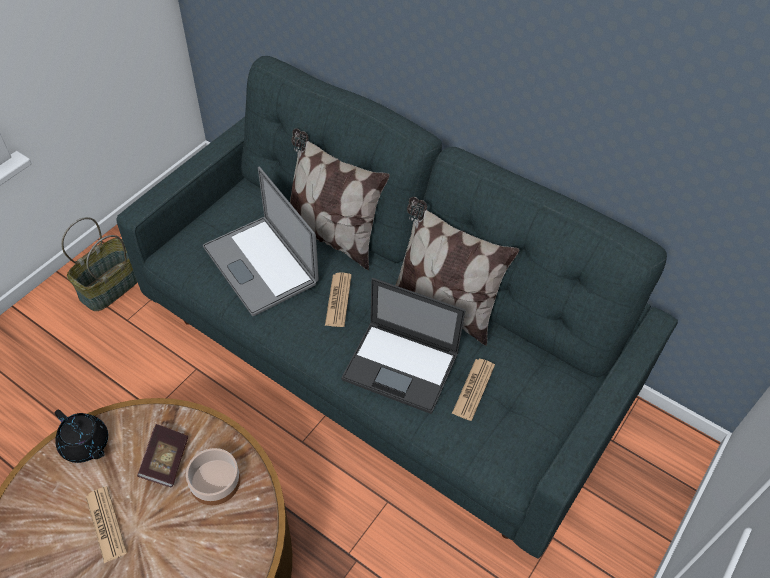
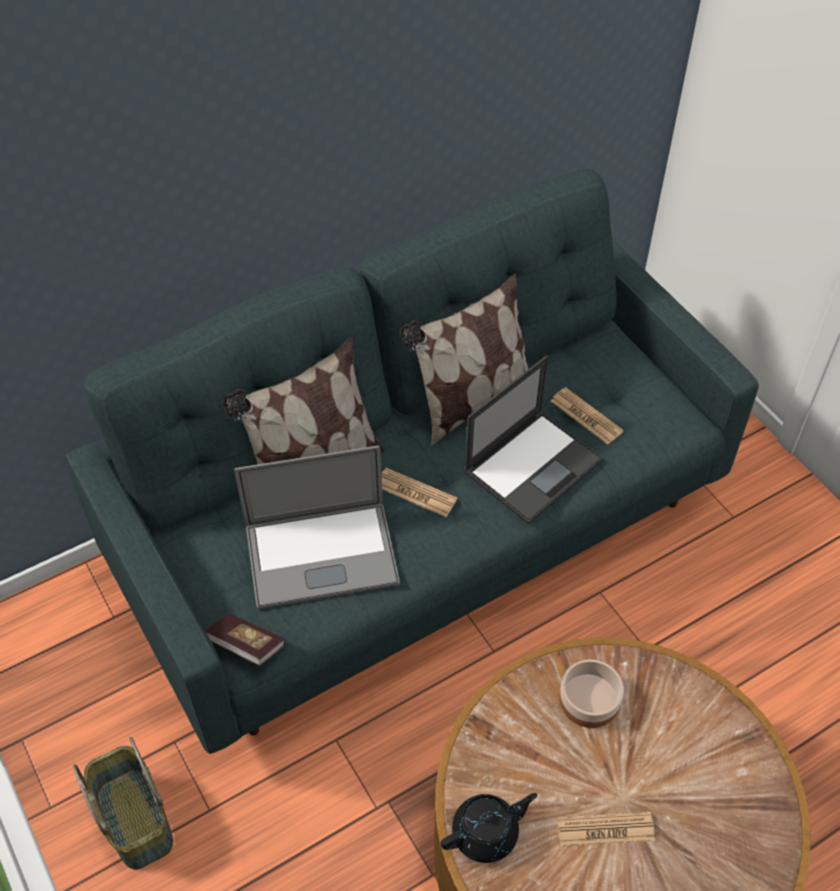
camera: 65 degrees left, 0 degrees up
book [137,424,188,487] -> book moved to [205,613,285,666]

